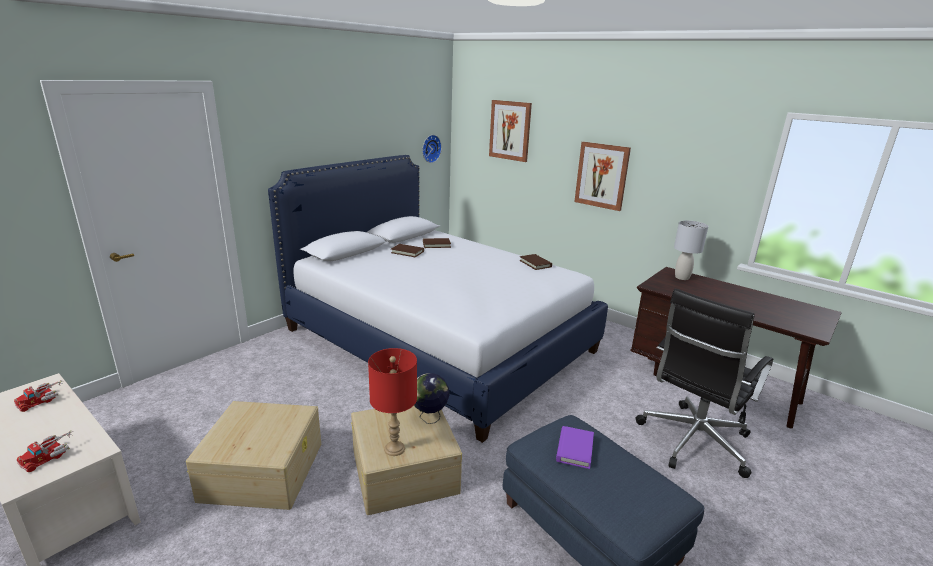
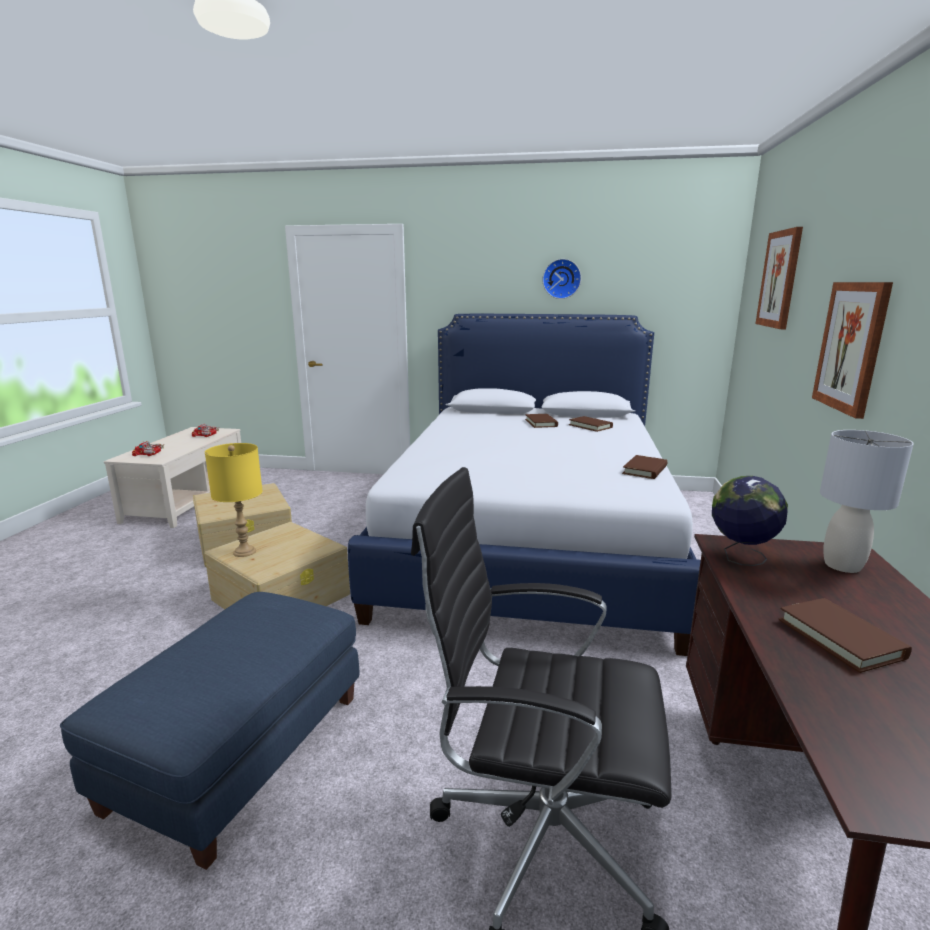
camera: 60 degrees right, 5 degrees down
red table lamp [368,348,417,456] -> yellow table lamp [205,443,263,557]
globe [414,373,450,424] -> globe moved to [712,476,788,566]
wall clock [422,135,442,163] -> wall clock moved to [543,259,581,299]
purple book [556,426,594,469] -> none
none -> brown book [779,598,912,673]

